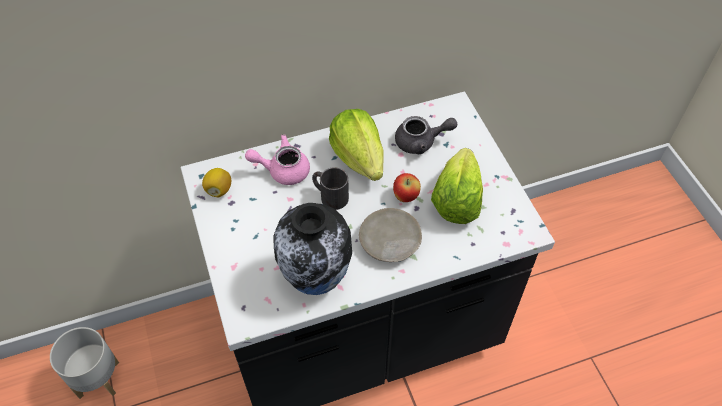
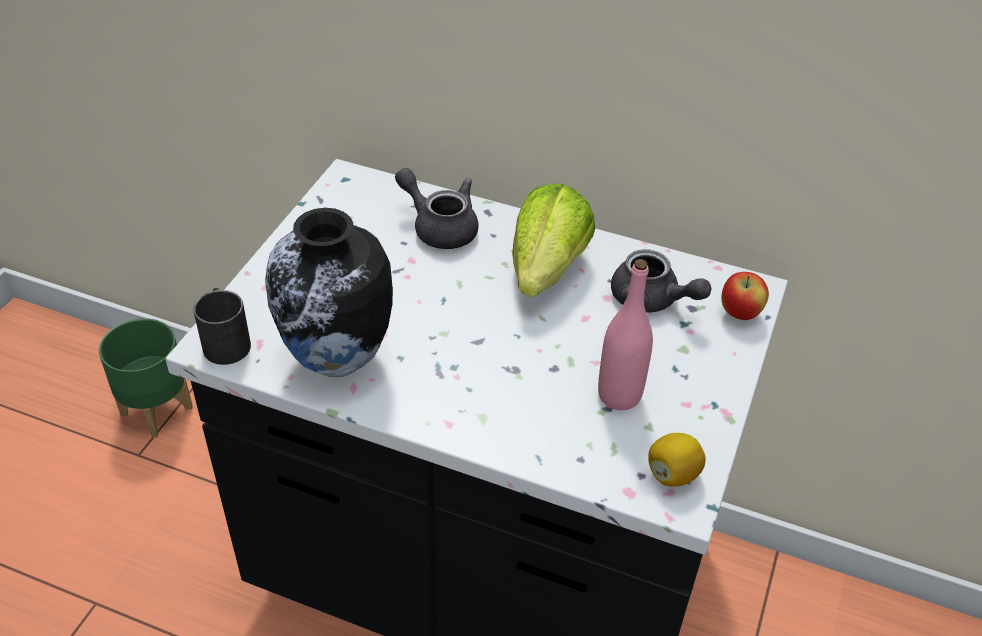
camera: 40 degrees right, 10 degrees down
grey planter [50,327,119,399] -> green planter [99,318,193,438]
lemon [202,168,231,197] -> lemon moved to [648,433,706,487]
pink teapot [245,134,310,185] -> grey teapot [395,168,479,249]
black mug [312,167,349,210] -> black mug moved to [193,288,251,365]
beige plate [359,208,422,262] -> none
apple [393,173,421,202] -> apple moved to [721,272,769,320]
lettuce [431,148,483,224] -> pink bottle [598,259,653,410]

